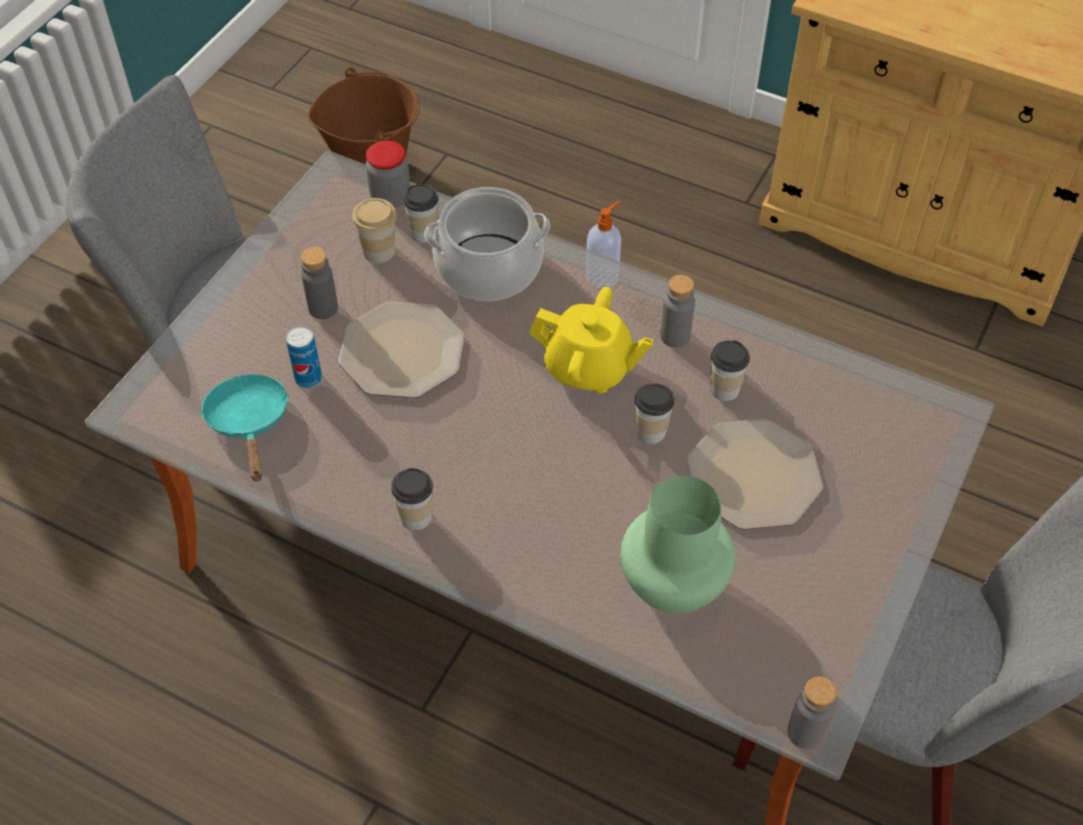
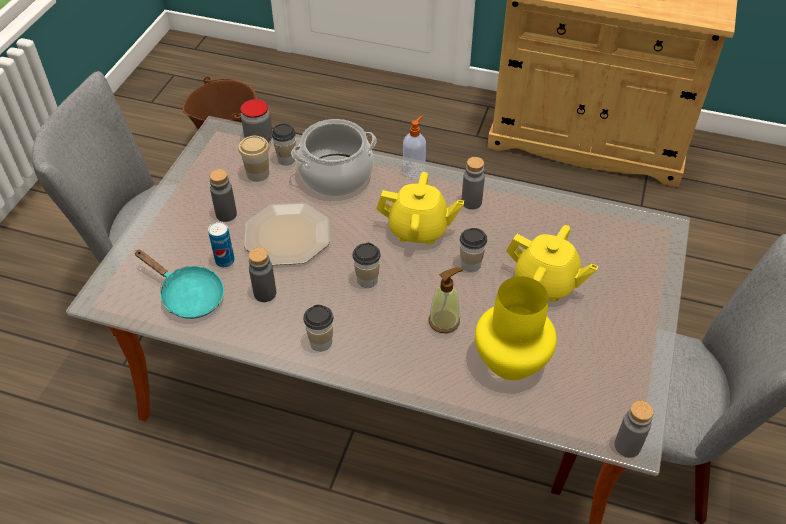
camera: 10 degrees left, 5 degrees down
turquoise frying pan [200,374,289,481] -> turquoise frying pan turned 150 degrees clockwise [134,250,224,319]
green vase [620,476,736,614] -> yellow vase [475,276,557,380]
plate [687,419,823,530] -> yellow teapot [506,225,598,302]
cup [710,340,750,401] -> cup moved to [353,243,381,288]
none -> grey bottle [249,248,276,302]
none -> soap dispenser [429,267,463,333]

